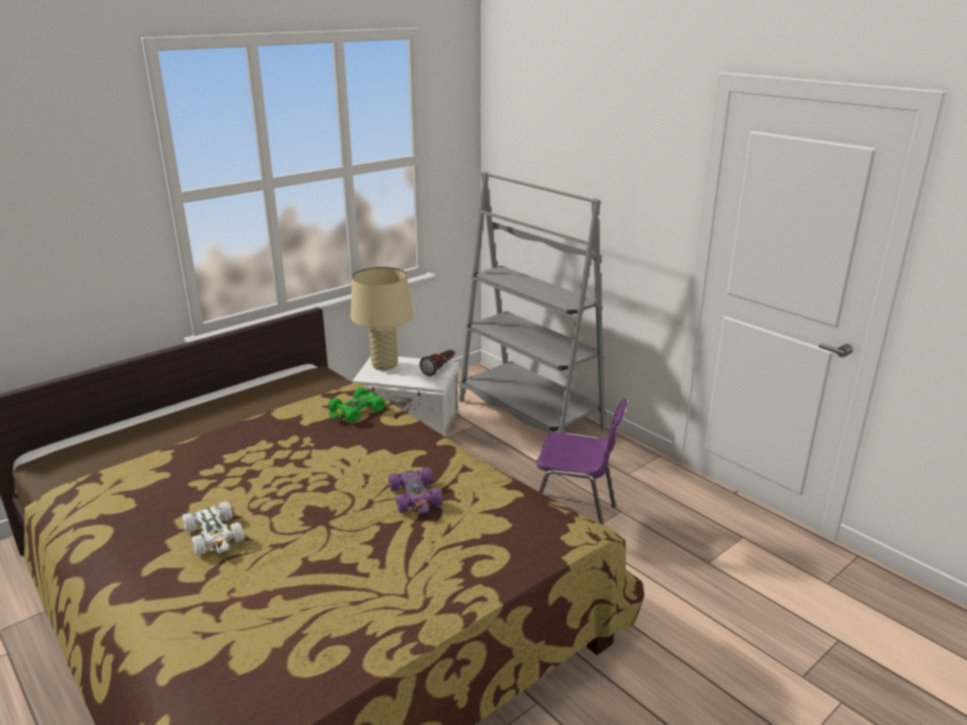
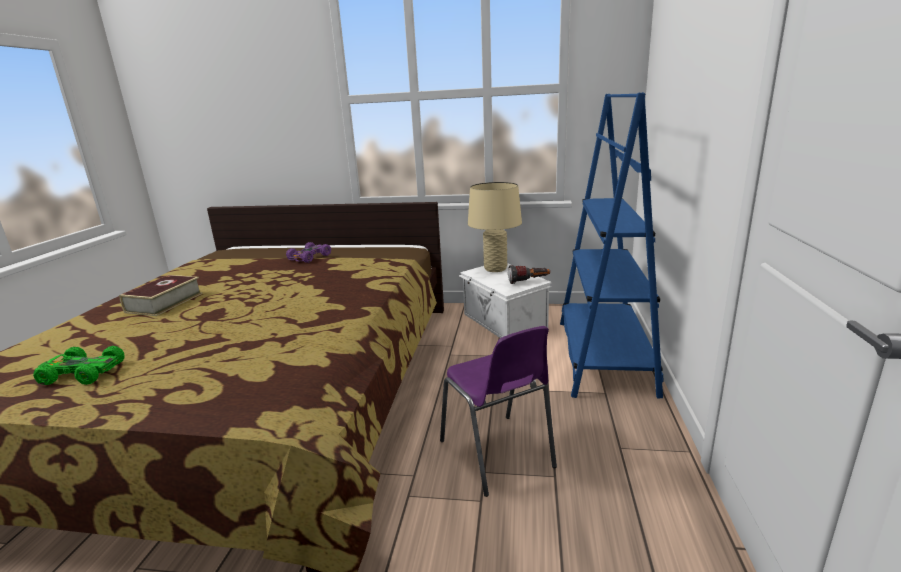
camera: 50 degrees right, 5 degrees down
white toy car [182,501,244,556] -> book [119,275,203,316]
green toy car [328,387,385,423] -> green toy car moved to [33,346,125,385]
purple toy car [389,467,443,514] -> purple toy car moved to [286,242,331,263]
grey bookcase [459,171,607,434] -> blue bookcase [560,92,664,399]

